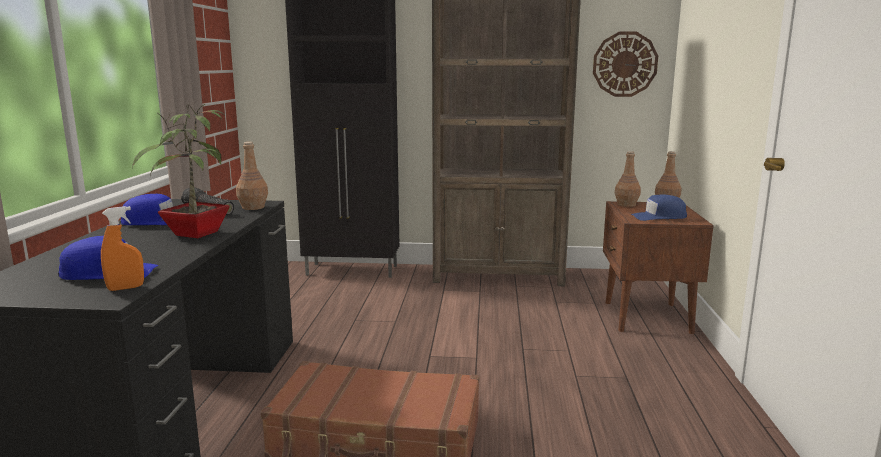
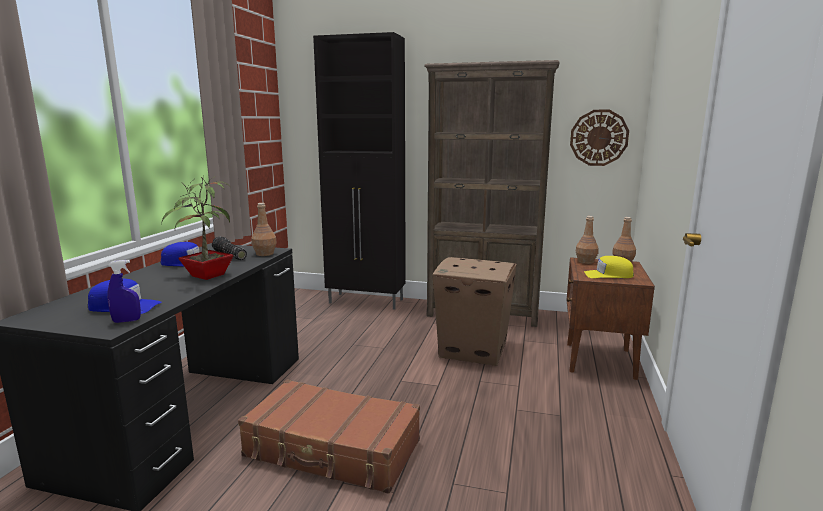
camera: 10 degrees right, 0 degrees up
orange spray bottle [101,206,144,291] -> blue spray bottle [107,260,141,323]
blue cap [631,195,687,221] -> yellow cap [584,256,634,278]
none -> cardboard box [432,257,517,366]

